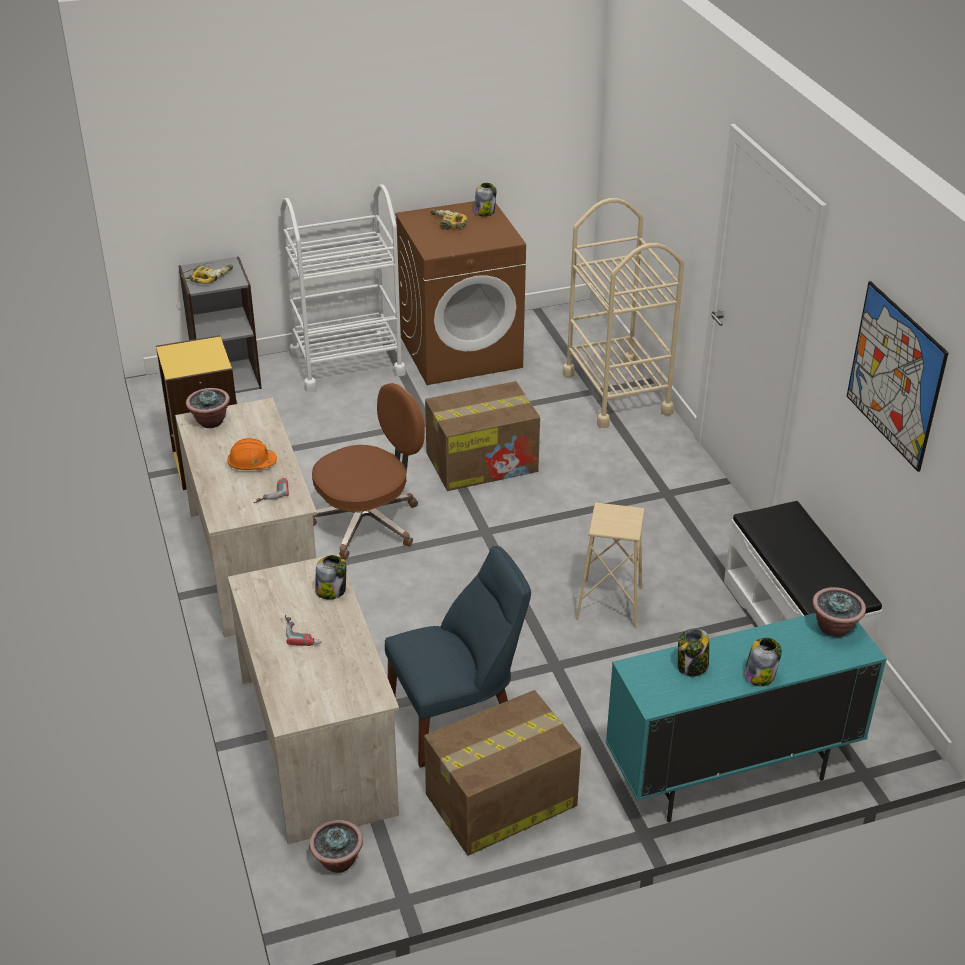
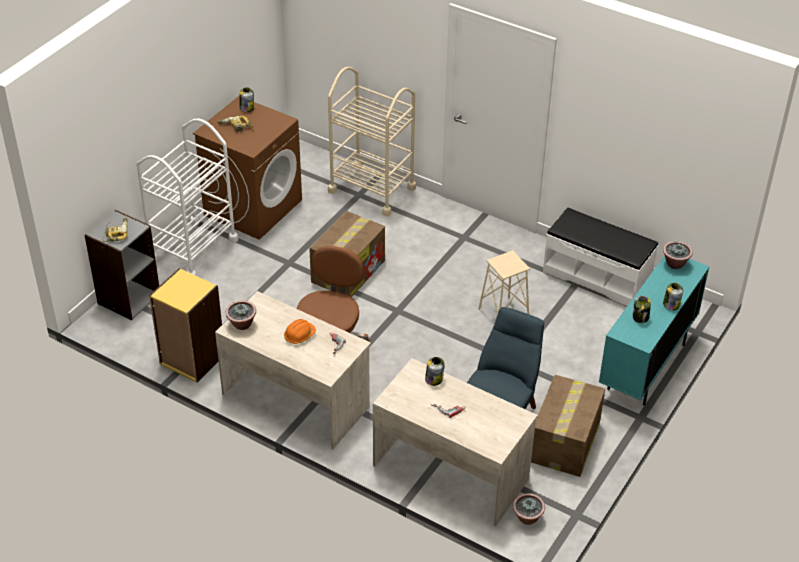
camera: 40 degrees left, 5 degrees up
picture [847,281,949,472] -> none

